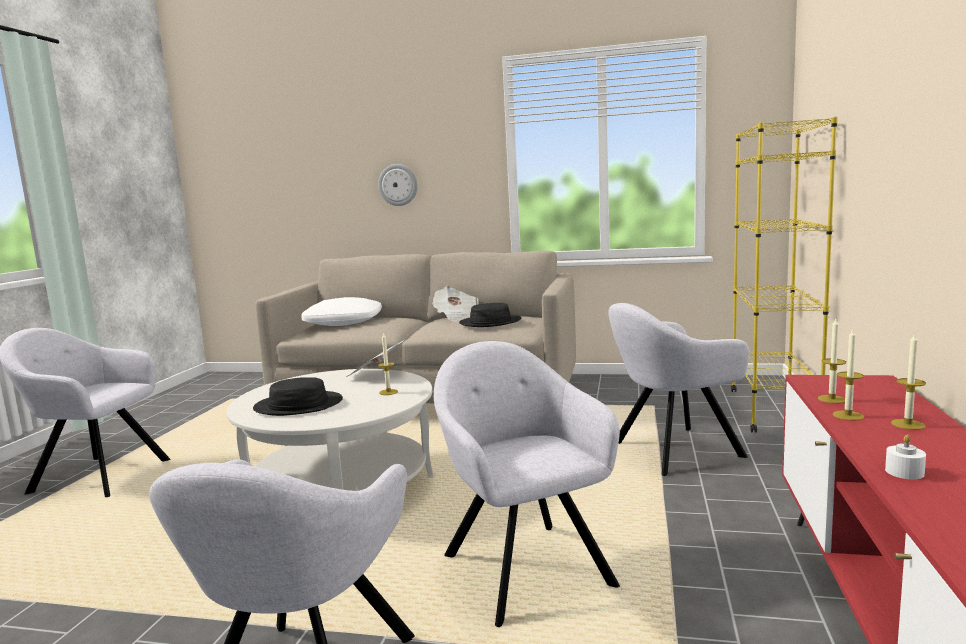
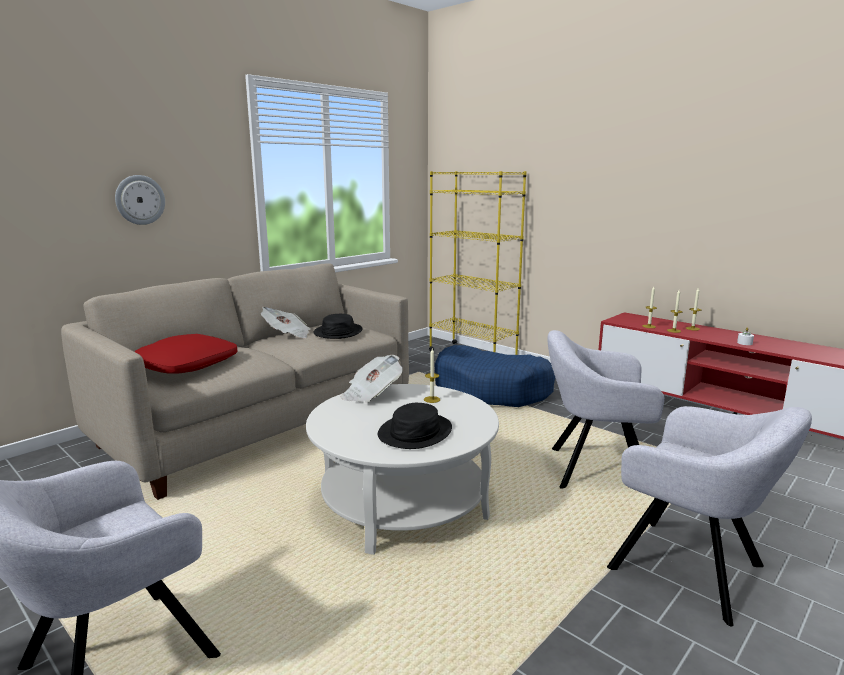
camera: 60 degrees left, 5 degrees up
white pillow [301,297,382,326] -> red pillow [134,334,237,373]
grey armchair [608,303,750,476] -> blue dog bed [435,345,555,407]

